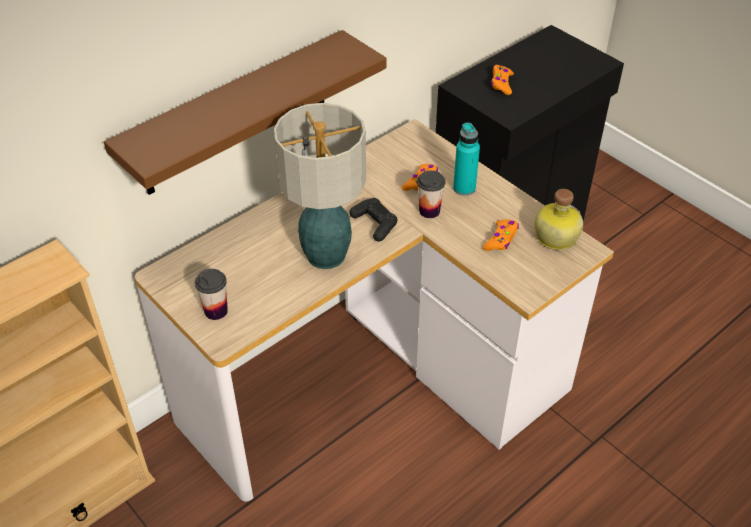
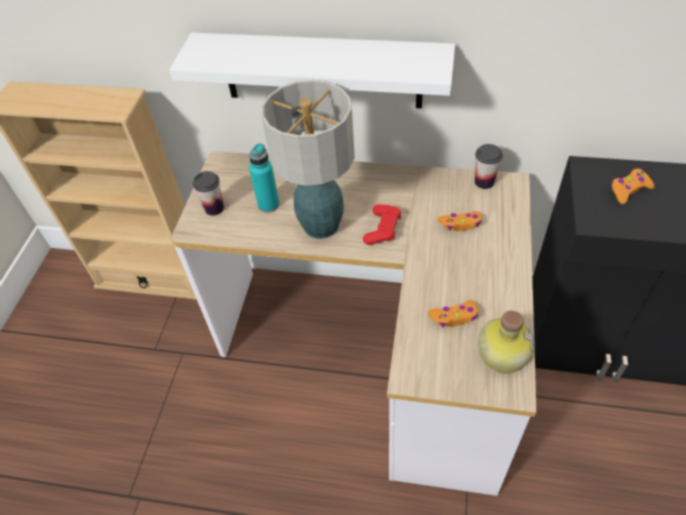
camera: 55 degrees right, 5 degrees up
brown shelf [104,30,387,195] -> white shelf [169,33,455,109]
black game controller [349,198,398,242] -> red game controller [363,205,401,245]
cup [417,170,445,218] -> cup moved to [475,144,503,189]
turquoise bottle [453,123,480,196] -> turquoise bottle moved to [249,143,279,212]

